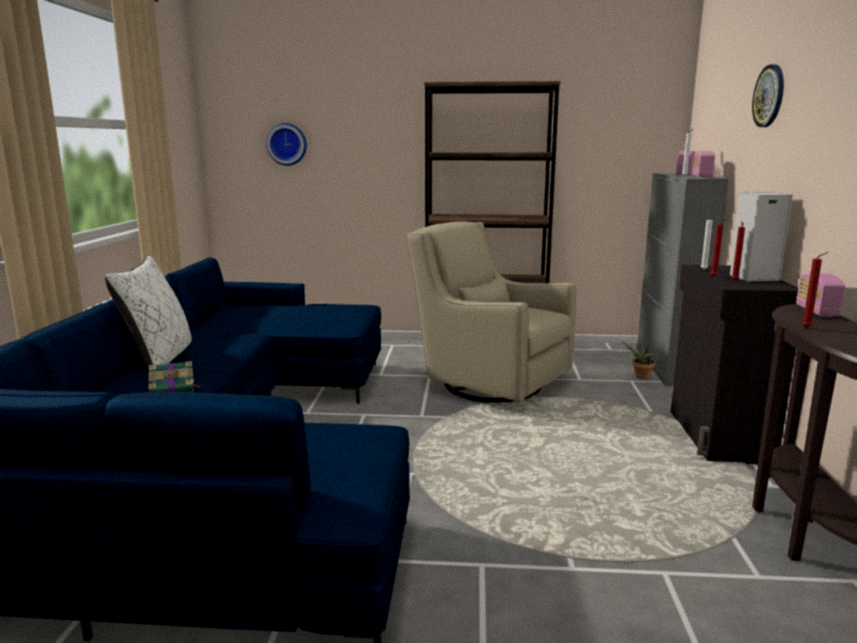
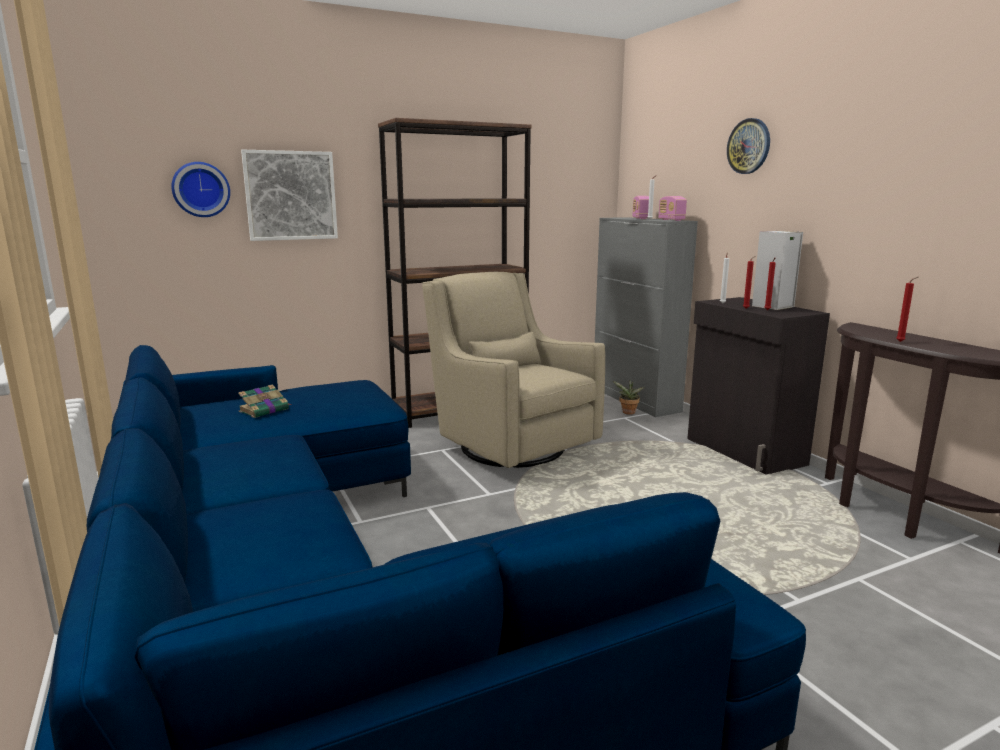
camera: 30 degrees left, 0 degrees up
white pillow [105,256,192,370] -> none
book [148,361,202,392] -> book moved to [238,384,292,418]
beige armchair [406,221,576,403] -> beige armchair turned 45 degrees clockwise [422,272,605,468]
radio [796,273,845,317] -> none
none -> picture [241,150,338,241]

